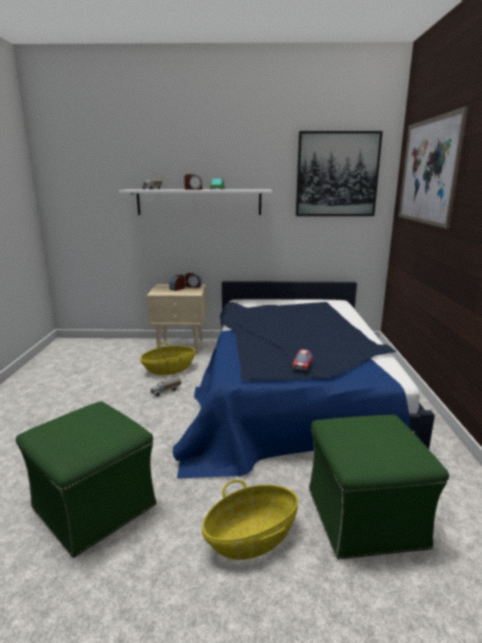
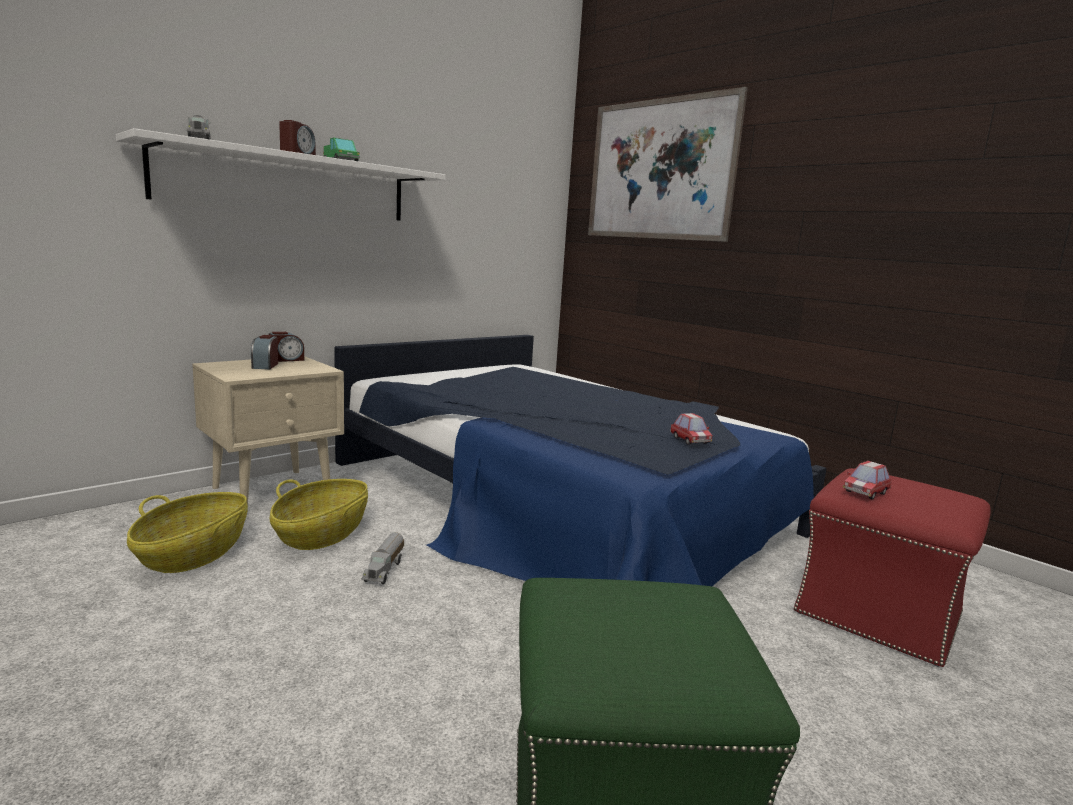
camera: 45 degrees left, 5 degrees down
basket [202,479,298,560] -> basket moved to [127,492,248,573]
picture [296,131,383,216] -> none
green ottoman [309,415,449,559] -> red ottoman [794,468,991,667]
none -> toy car [843,461,892,500]

